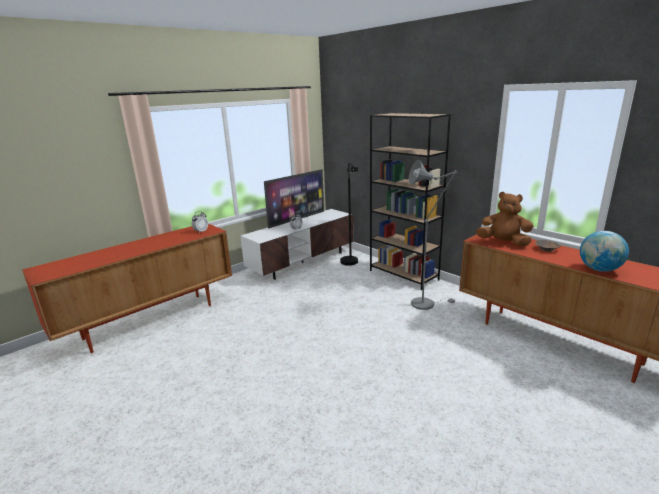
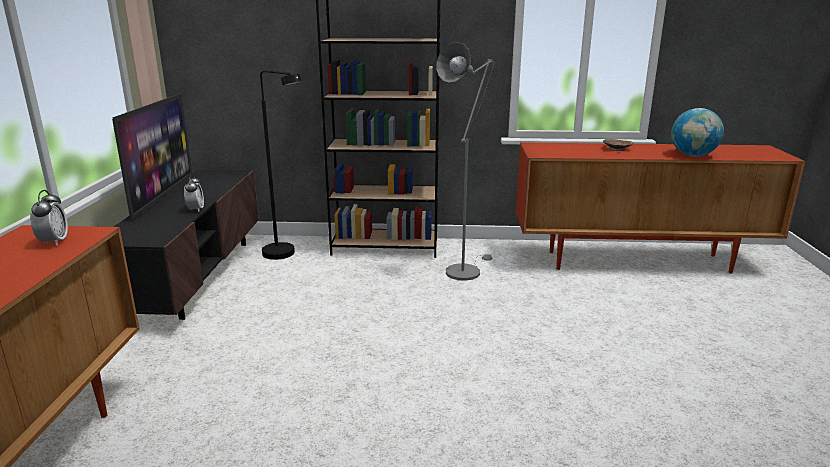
camera: 45 degrees left, 0 degrees up
white tv stand [240,209,353,280] -> black tv stand [113,170,259,320]
brown plush toy [476,192,534,247] -> none

